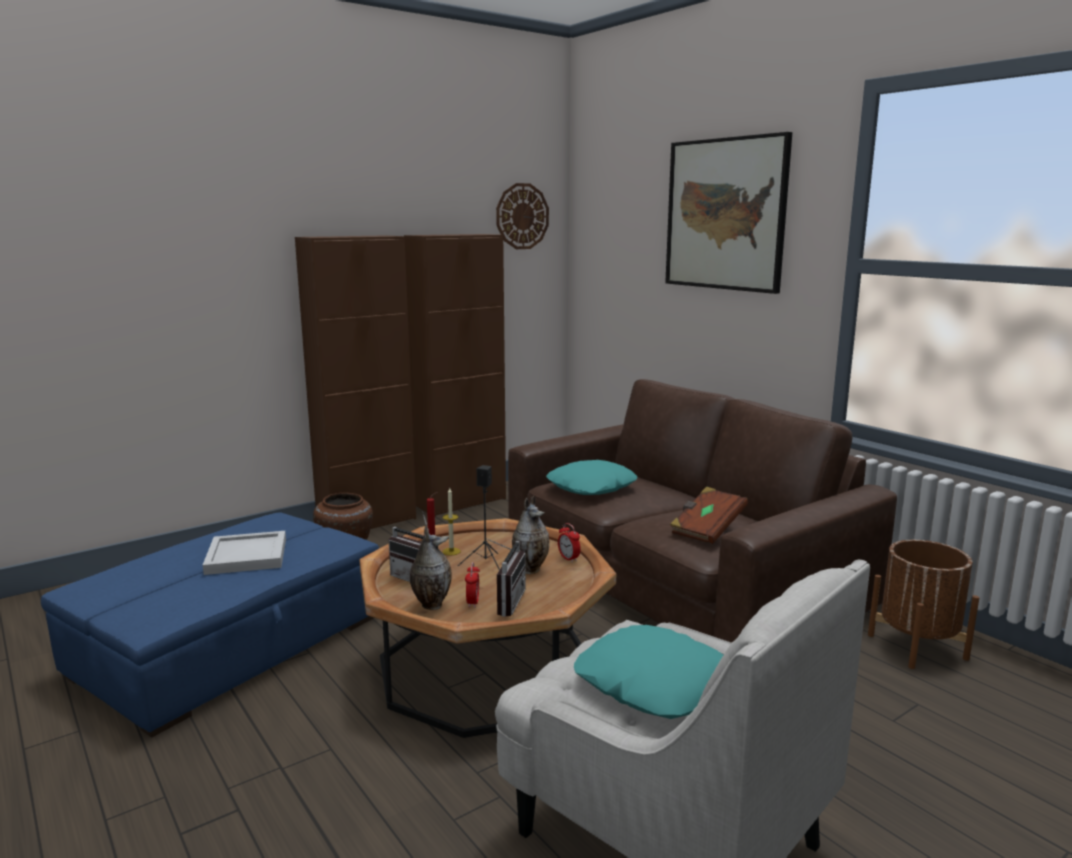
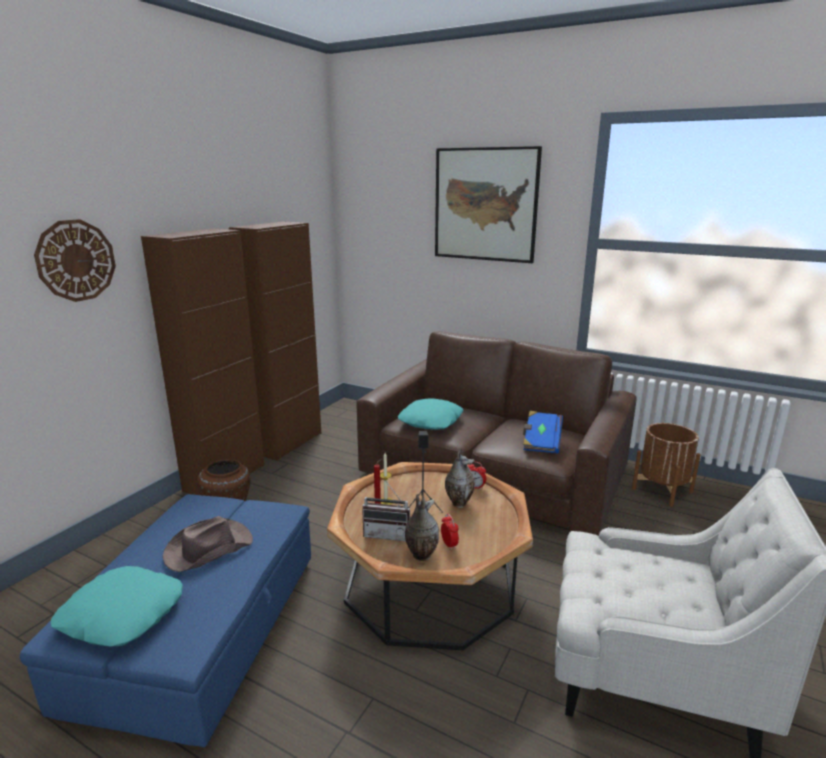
camera: 25 degrees left, 5 degrees up
white tray [203,531,286,575] -> brown hat [163,516,253,572]
radio [486,538,526,617] -> none
wall clock [496,183,549,249] -> wall clock moved to [34,219,116,302]
turquoise pillow [574,625,723,719] -> turquoise pillow moved to [51,566,183,646]
brown book [670,487,748,544] -> blue book [523,411,563,453]

